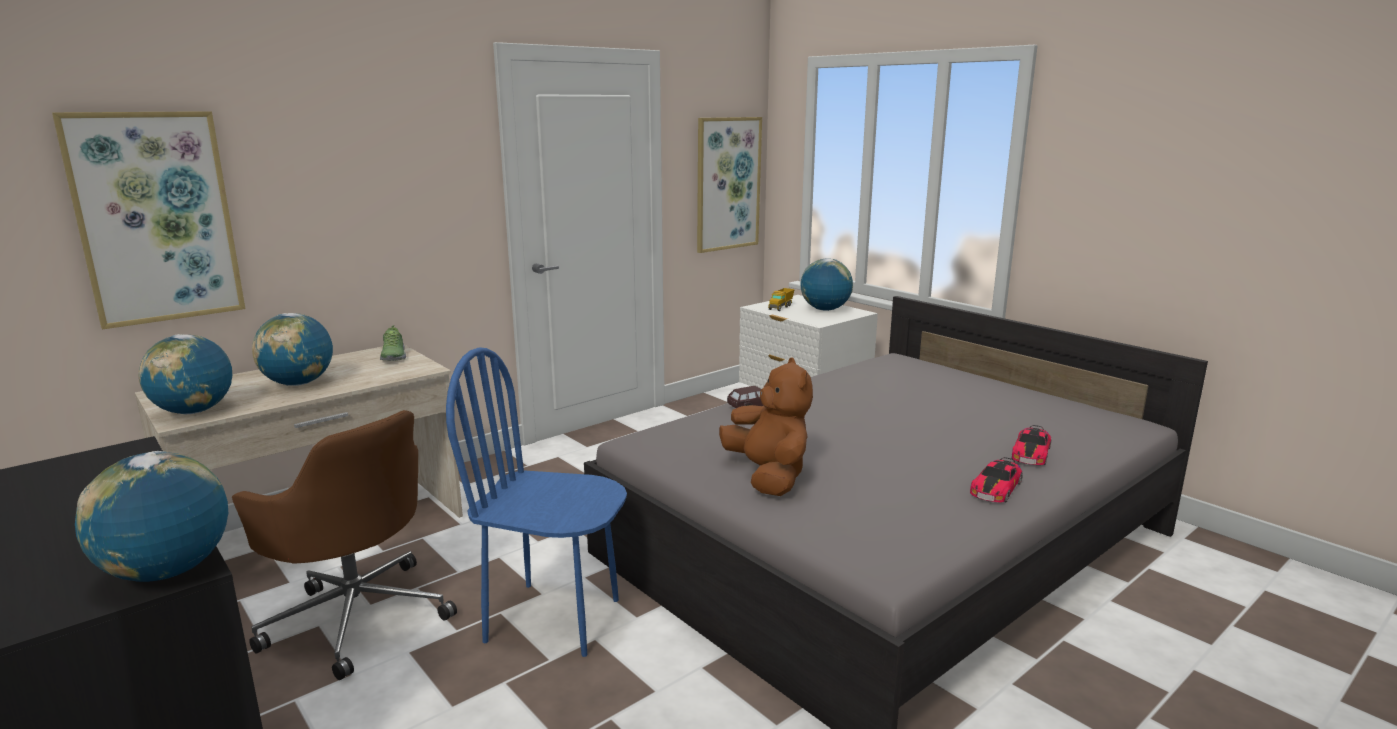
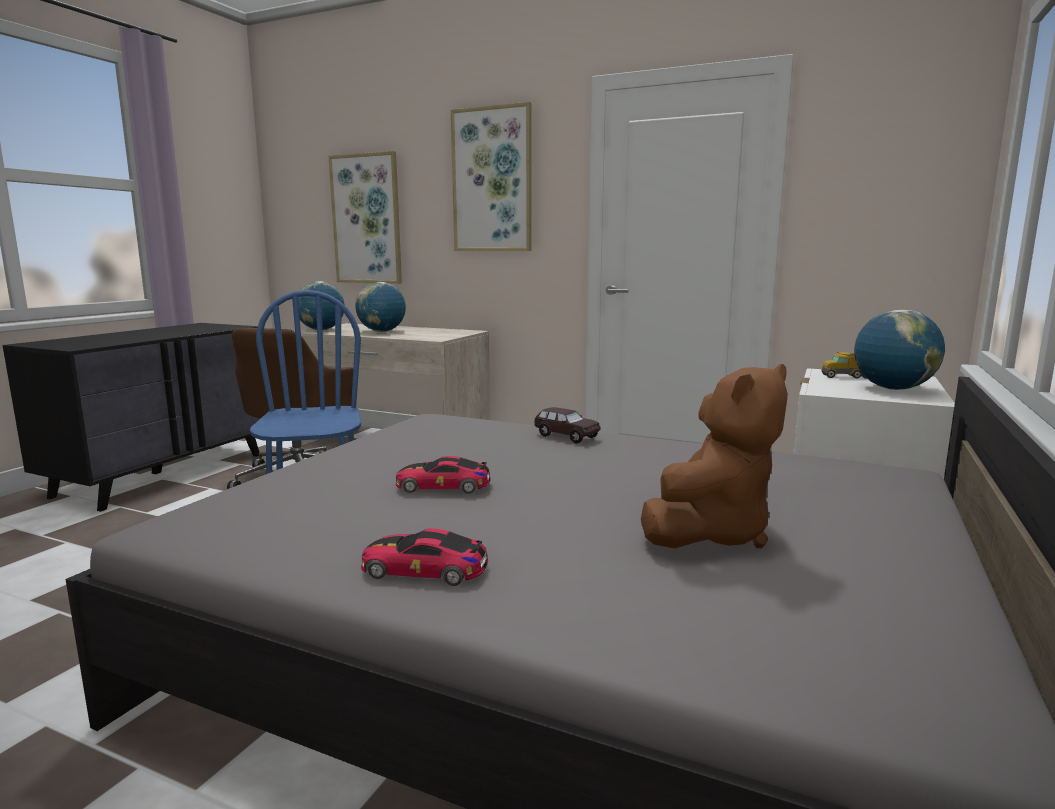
camera: 65 degrees right, 5 degrees down
globe [75,451,228,582] -> none
shoe [380,325,406,361] -> none
picture [697,117,762,253] -> picture moved to [451,102,532,251]
brown plush toy [719,358,813,496] -> brown plush toy moved to [641,364,788,548]
toy car [1012,425,1051,465] -> toy car moved to [395,456,490,494]

